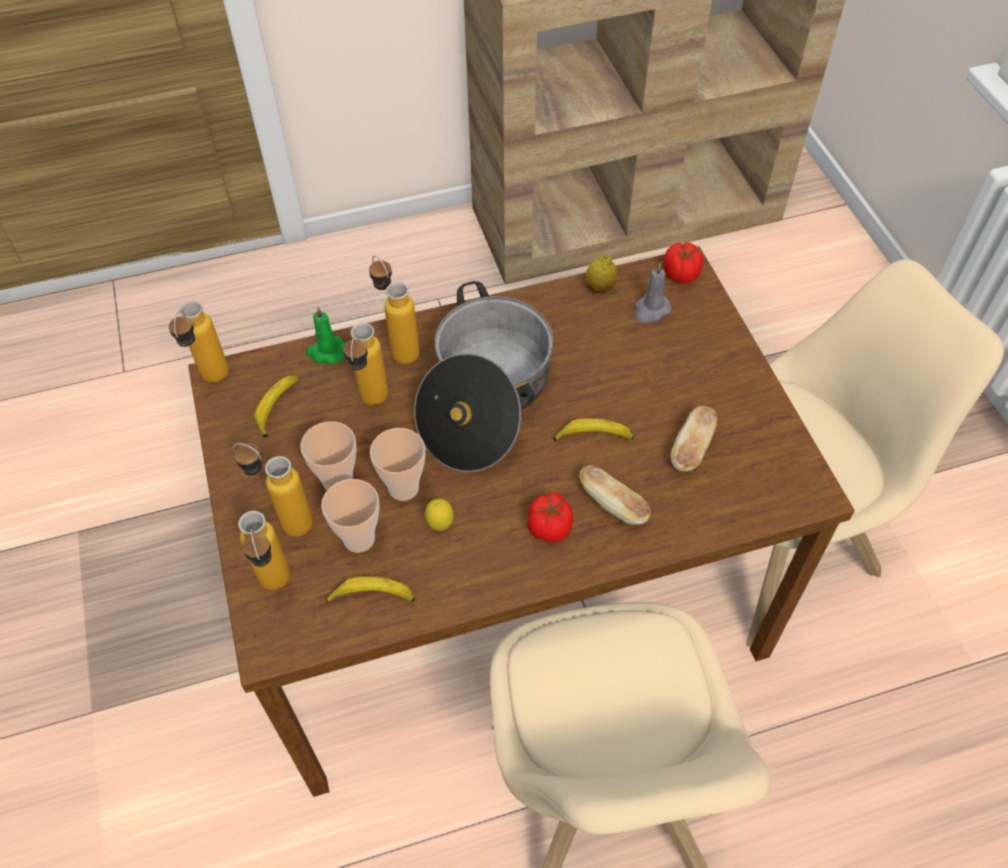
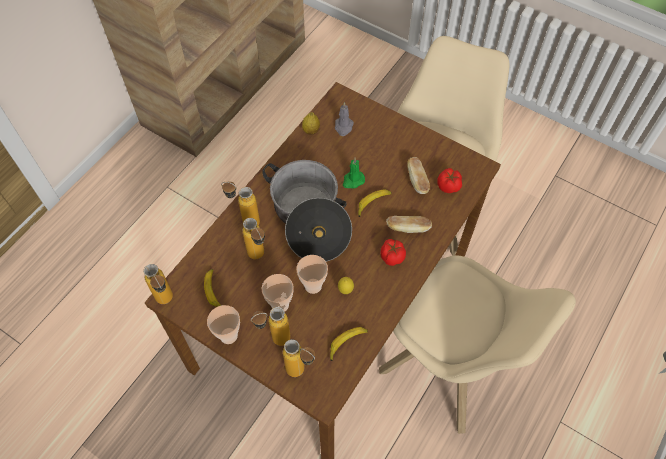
camera: 40 degrees left, 5 degrees up
green candle [306,306,346,364] -> green candle moved to [343,158,365,188]
cup [321,479,380,553] -> cup moved to [207,305,240,344]
tomato [663,242,703,284] -> tomato moved to [437,168,462,193]

